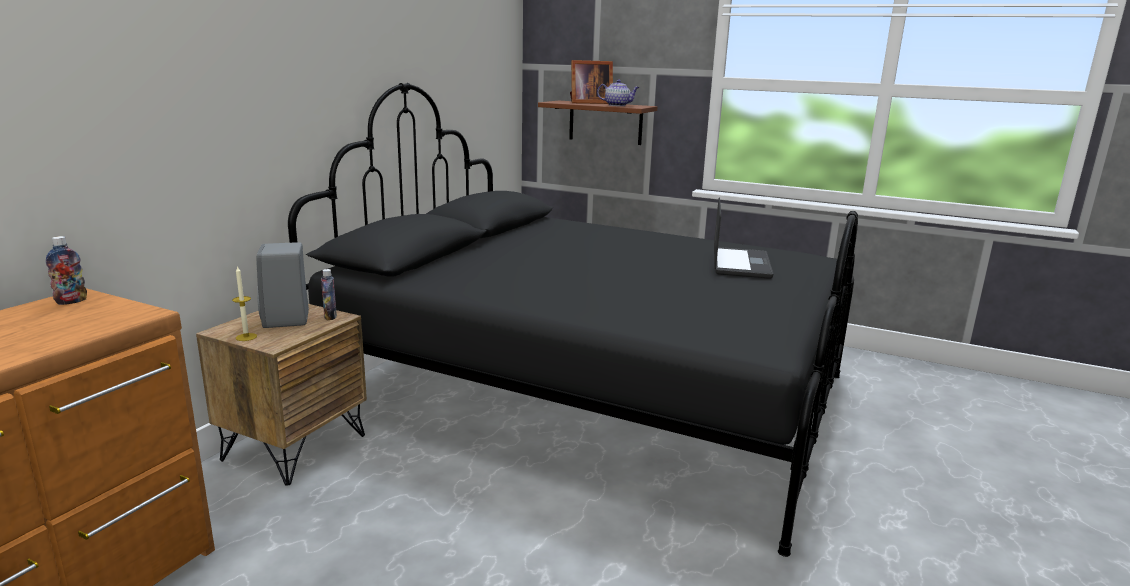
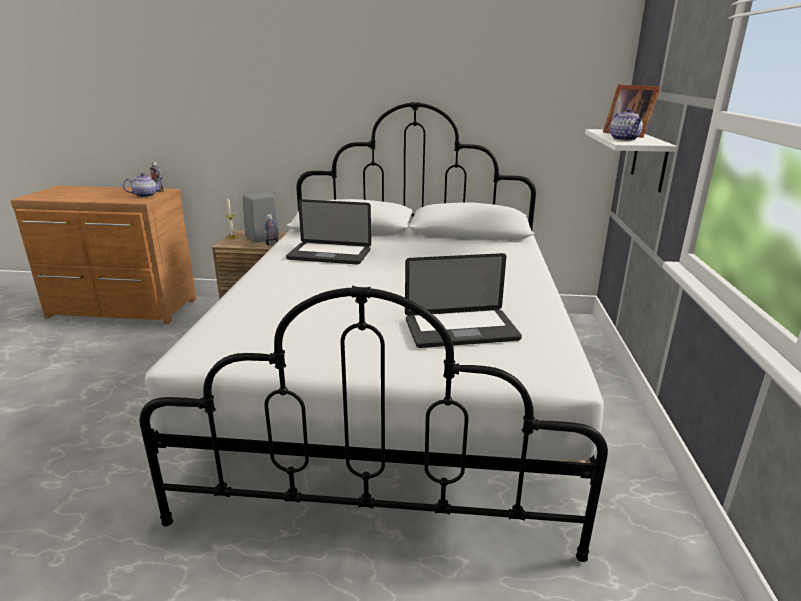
camera: 70 degrees right, 5 degrees up
black bed [288,83,858,557] -> white bed [140,102,608,562]
brown shelf [538,101,657,145] -> white shelf [585,129,677,192]
none -> teapot [123,173,163,197]
none -> laptop [286,199,371,265]

